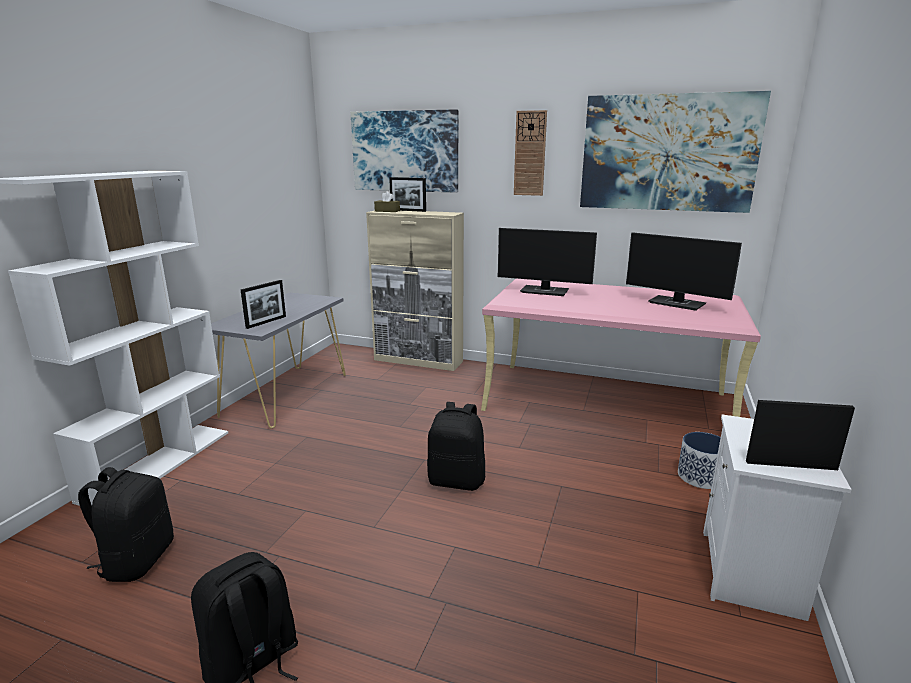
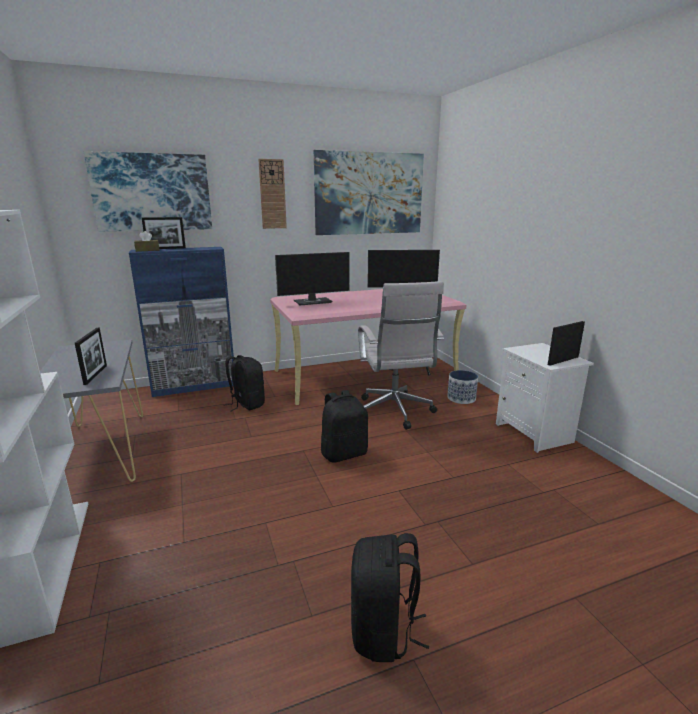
camera: 40 degrees left, 0 degrees up
black backpack [78,467,174,582] -> black backpack moved to [225,355,265,412]
beige cabinet [366,210,464,371] -> blue cabinet [129,247,234,397]
none -> white office chair [358,281,444,430]

